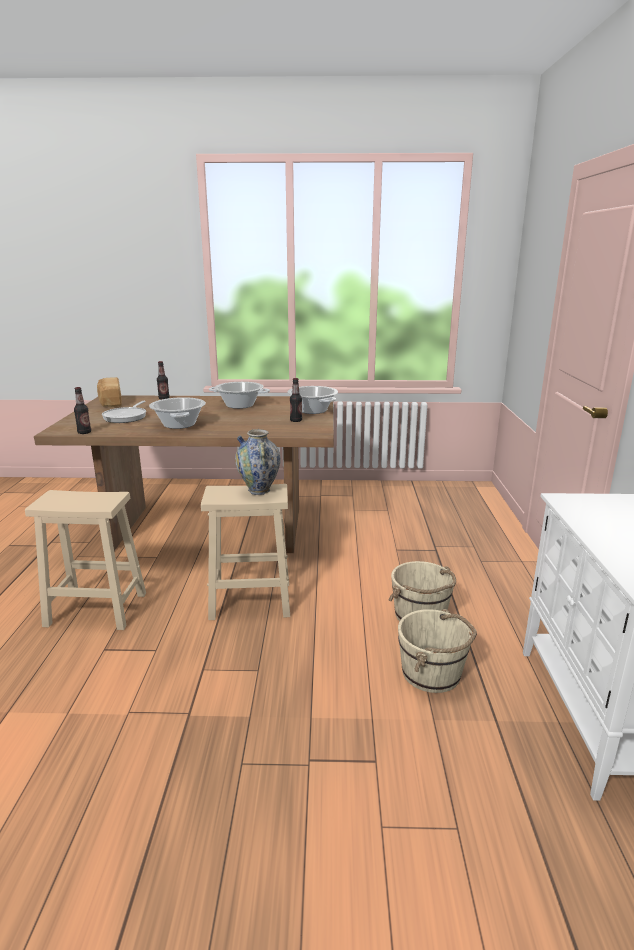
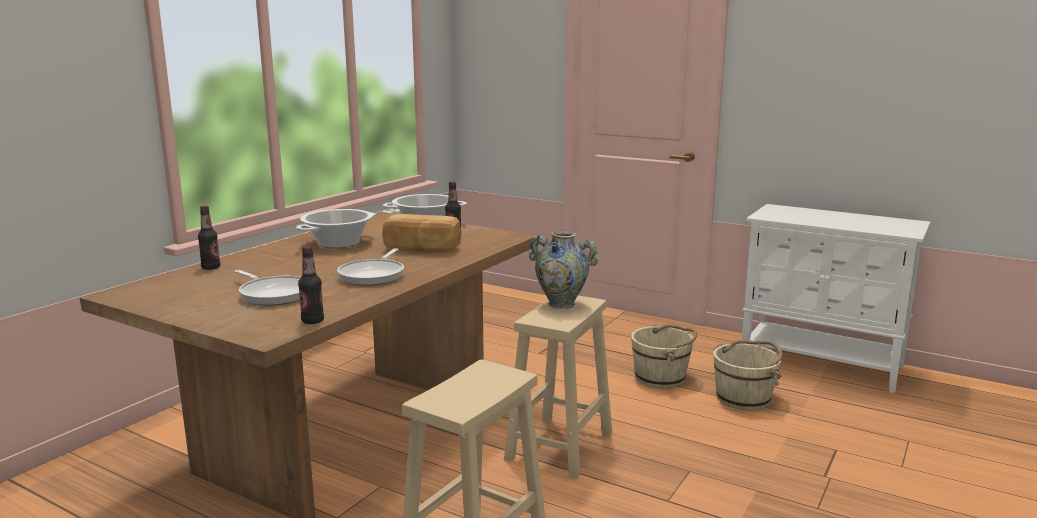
camera: 60 degrees left, 5 degrees down
bread [97,377,122,407] -> bread moved to [382,214,461,252]
cooking pot [149,397,206,429] -> frying pan [337,248,404,286]

